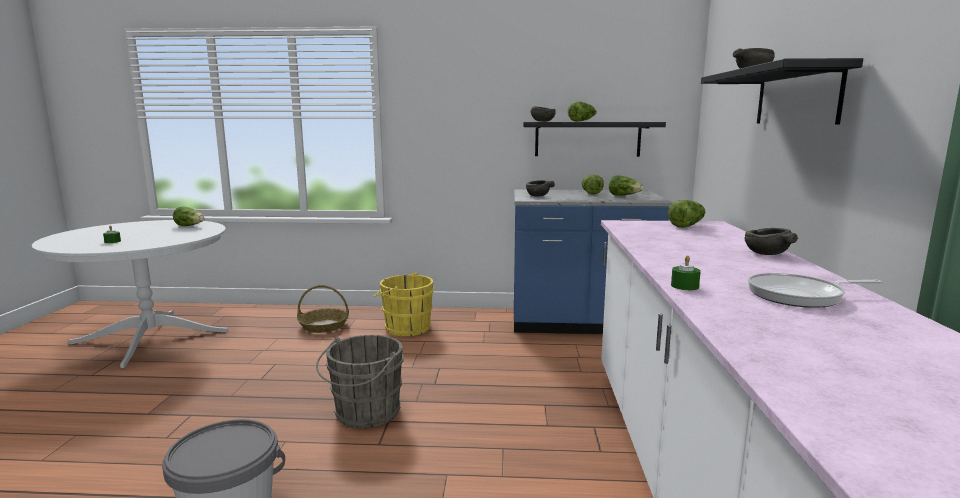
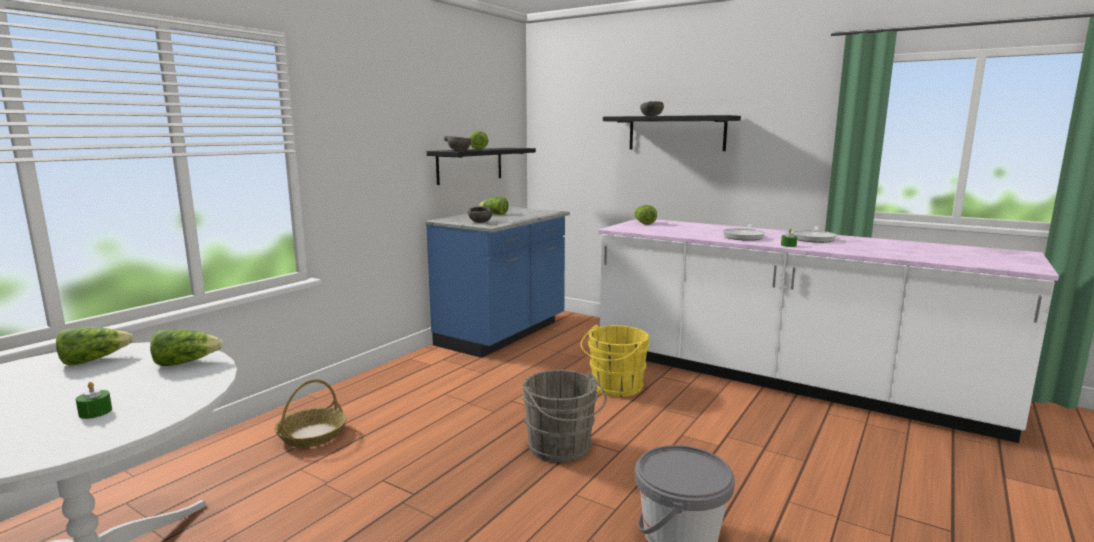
camera: 60 degrees left, 0 degrees up
yellow bucket [374,272,434,336] -> yellow bucket moved to [580,325,649,397]
lettuce [609,175,644,196] -> lettuce moved to [150,329,224,366]
grey bowl [745,228,798,255] -> none
none -> frying pan [722,225,765,241]

